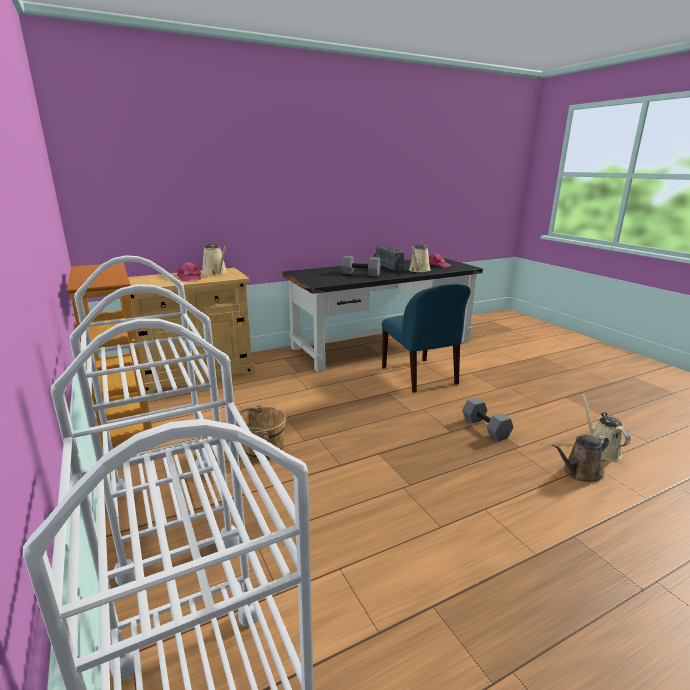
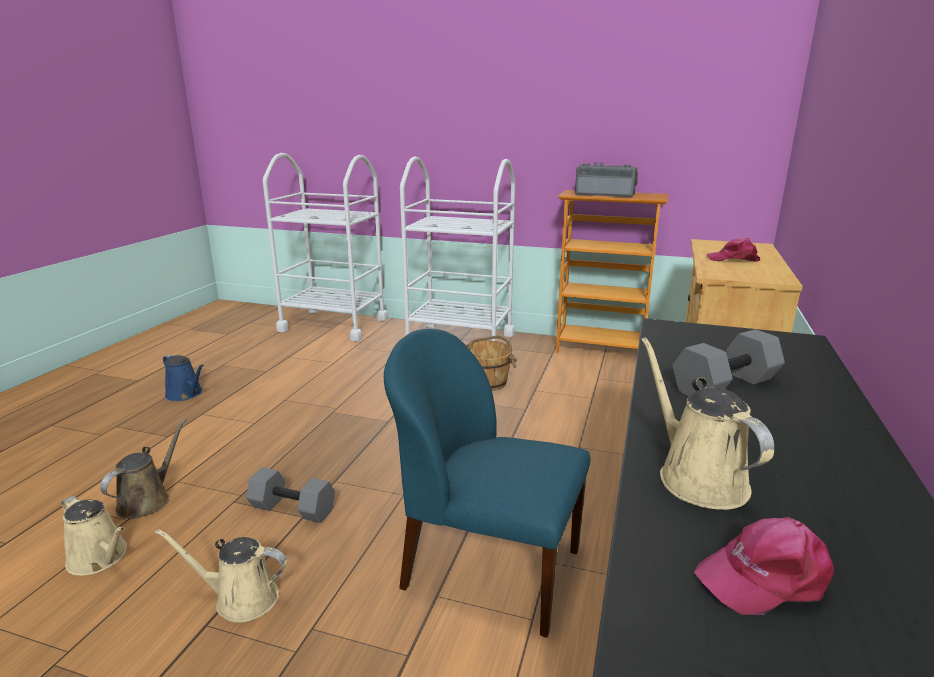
camera: 135 degrees right, 0 degrees up
beige watering can [202,244,227,275] -> beige watering can moved to [155,529,287,623]
radio [373,245,404,271] -> radio moved to [575,162,638,198]
none -> blue watering can [163,354,204,401]

